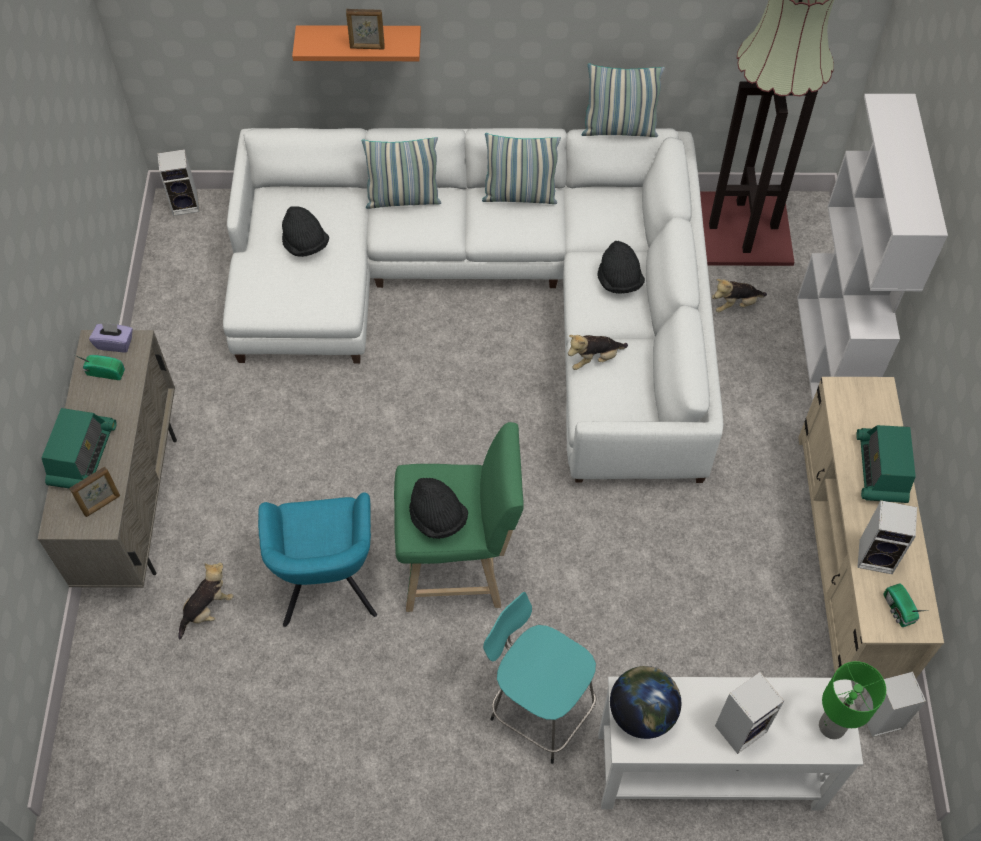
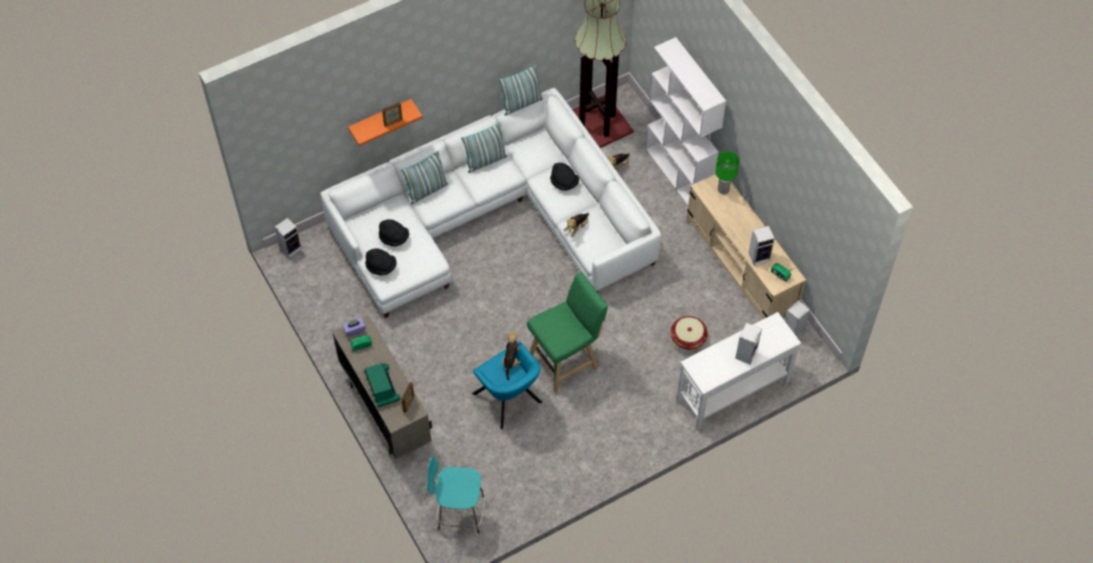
camera: 30 degrees left, 0 degrees up
plush toy [178,563,234,639] -> plush toy moved to [502,331,521,380]
black hat [409,478,468,539] -> black hat moved to [365,248,397,276]
turquoise stool [483,592,596,764] -> turquoise stool moved to [427,455,486,534]
globe [610,666,681,739] -> none
green table lamp [819,661,886,739] -> green table lamp moved to [715,151,739,194]
radio [856,425,916,503] -> none
none -> basket [671,316,708,350]

